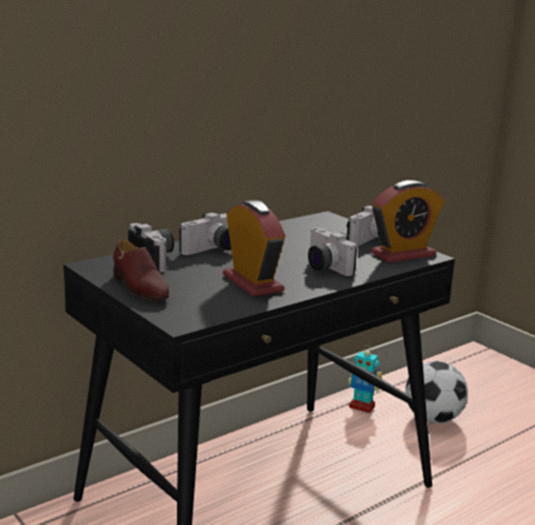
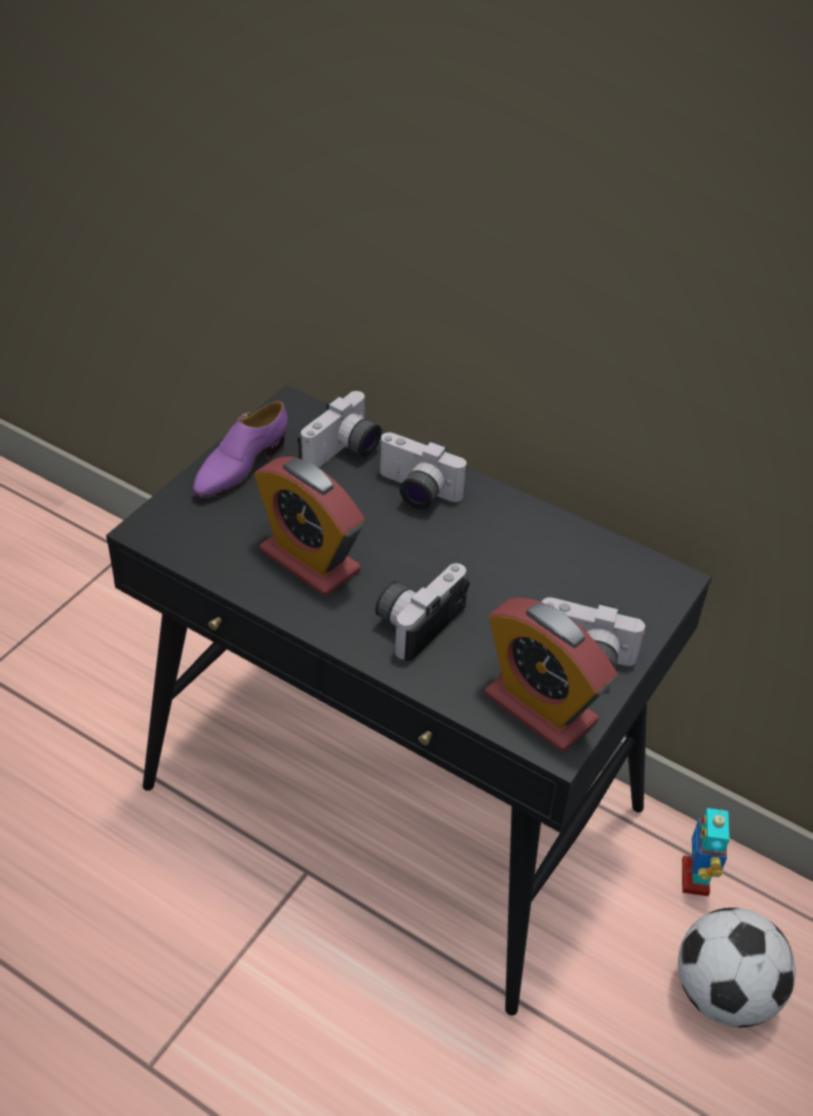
camera: 70 degrees right, 25 degrees up
brown shoe [113,239,169,300] -> purple shoe [192,401,288,498]
alarm clock [223,200,285,297] -> alarm clock turned 90 degrees clockwise [254,457,364,596]

